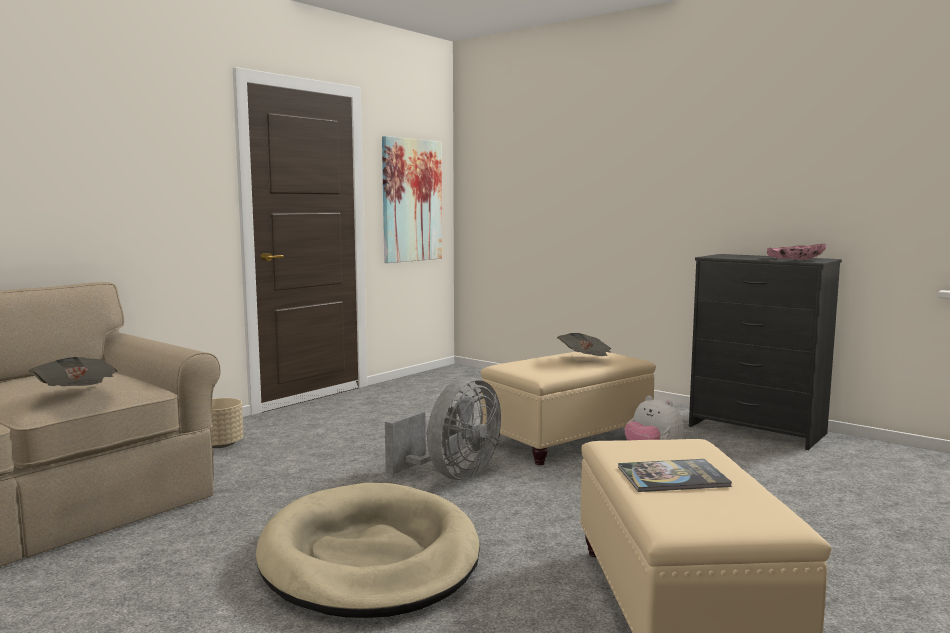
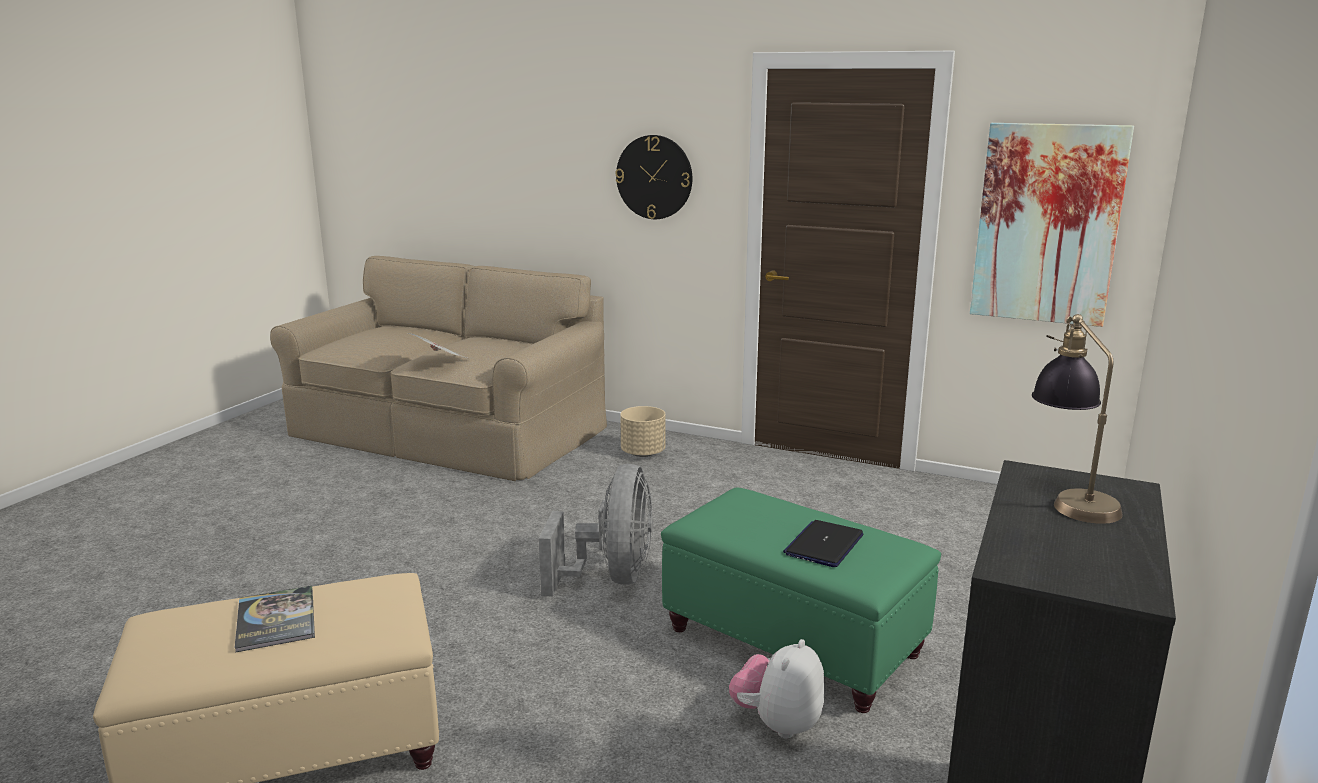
camera: 75 degrees right, 10 degrees up
beige dog bed [256,483,480,618] -> none
grey fan [385,377,501,480] -> grey fan turned 105 degrees counterclockwise [538,464,653,597]
beige ottoman [480,352,656,465] -> green ottoman [661,488,941,713]
newspaper [557,333,611,356] -> laptop [783,520,864,567]
pink bowl [767,244,826,260] -> none
none -> wall clock [615,135,692,219]
none -> table lamp [1032,314,1122,524]

